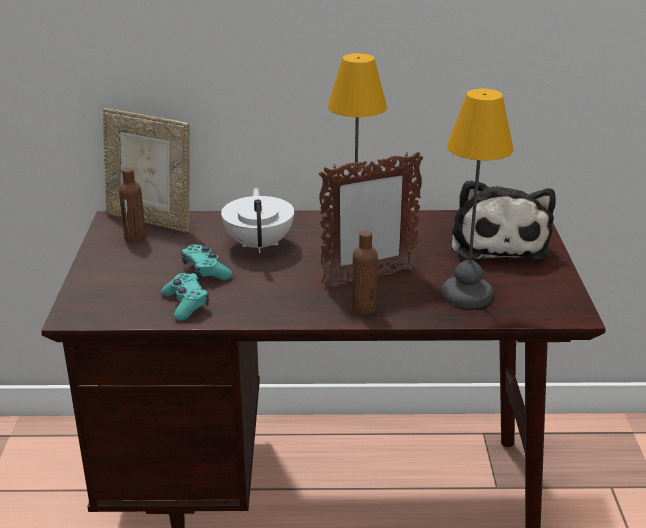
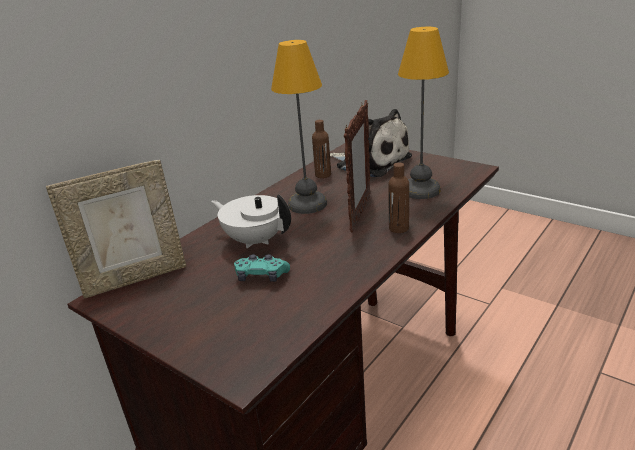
camera: 50 degrees left, 0 degrees up
brown bottle [119,168,146,243] -> brown bottle moved to [312,120,331,178]
turquoise game controller [161,273,209,320] -> none

